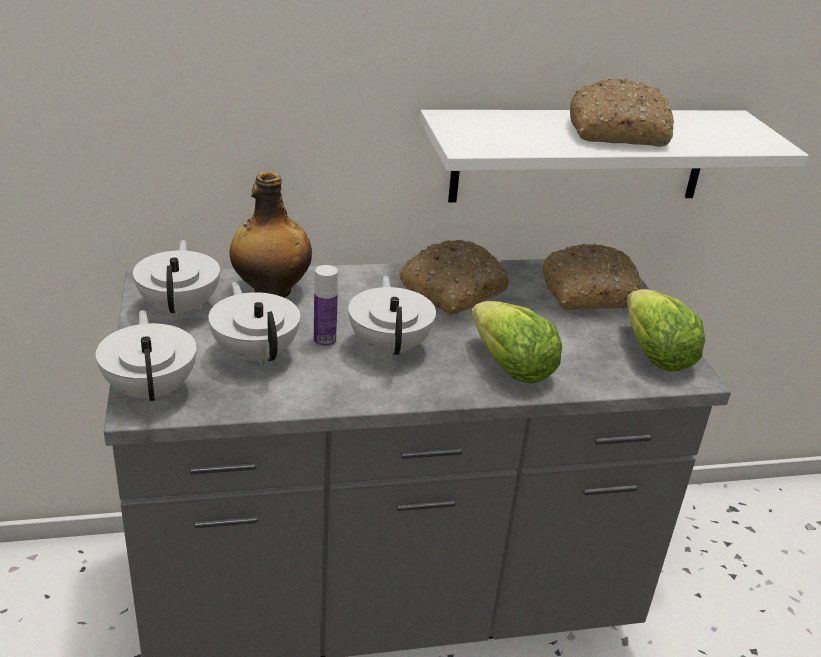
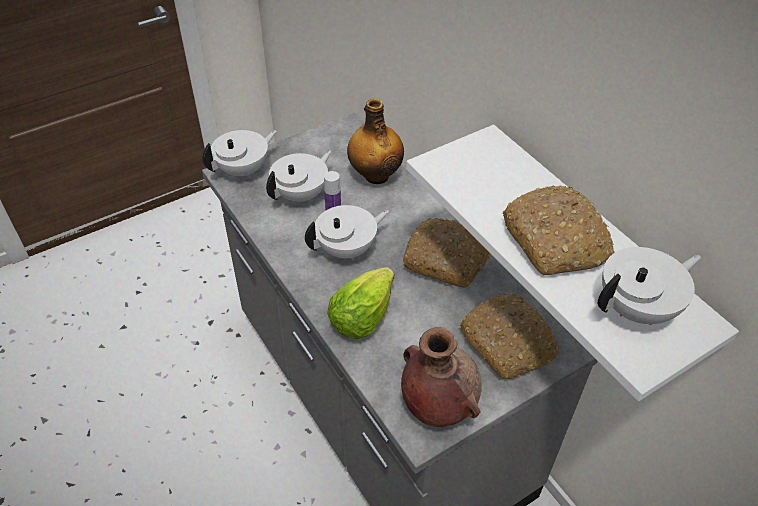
camera: 70 degrees right, 15 degrees up
white teapot [133,240,220,319] -> white teapot moved to [598,247,701,325]
lettuce [627,289,705,371] -> brown vase [401,327,482,427]

